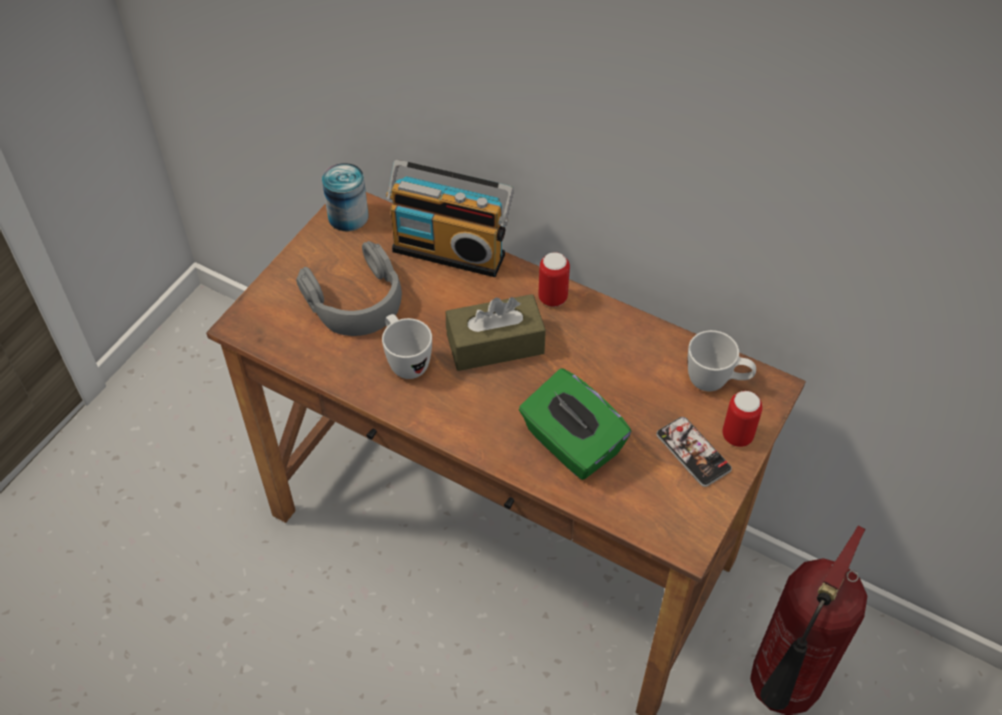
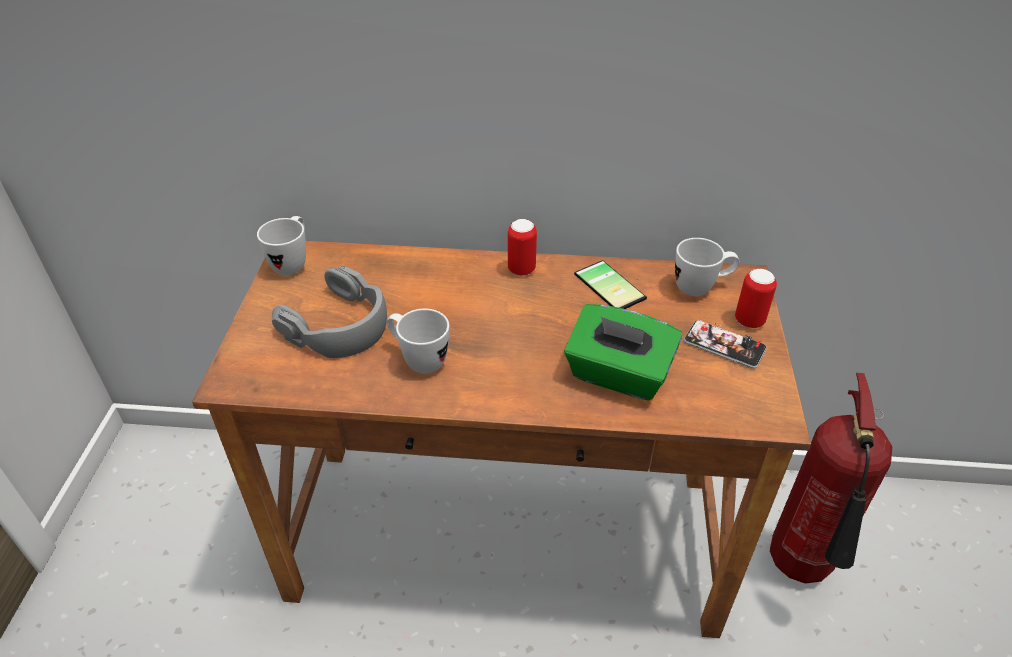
camera: 25 degrees left, 10 degrees down
can [322,163,369,231] -> white mug [257,216,306,275]
radio [386,160,514,277] -> none
brown tissue box [446,294,546,371] -> none
none -> phone [574,260,647,309]

